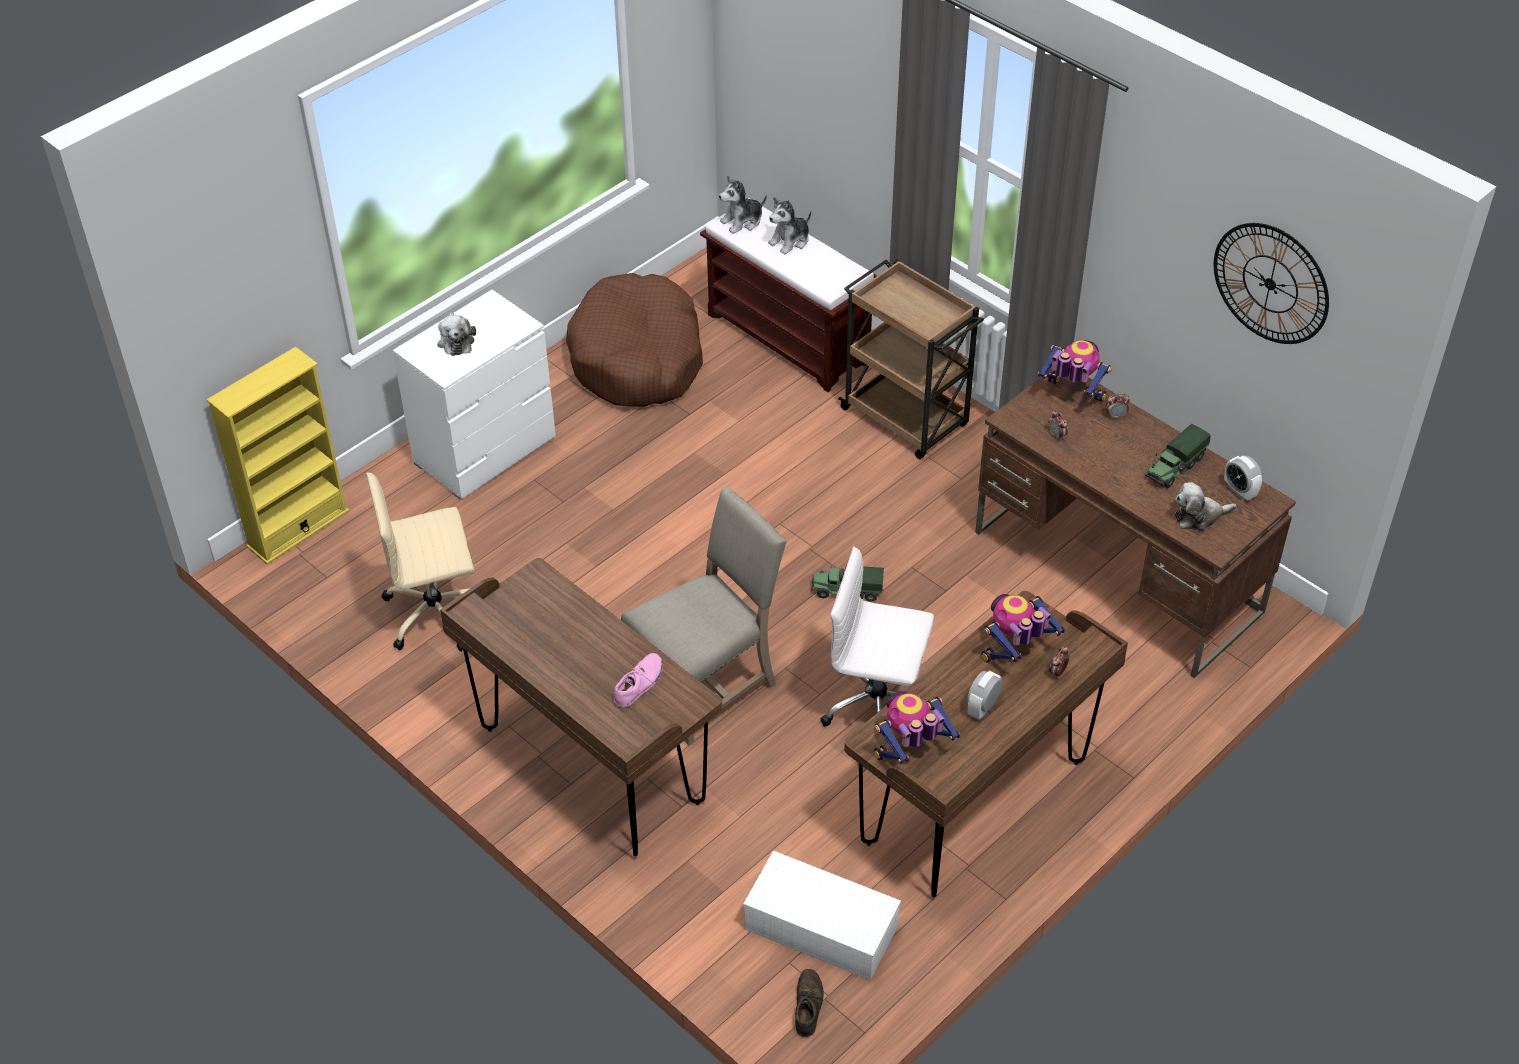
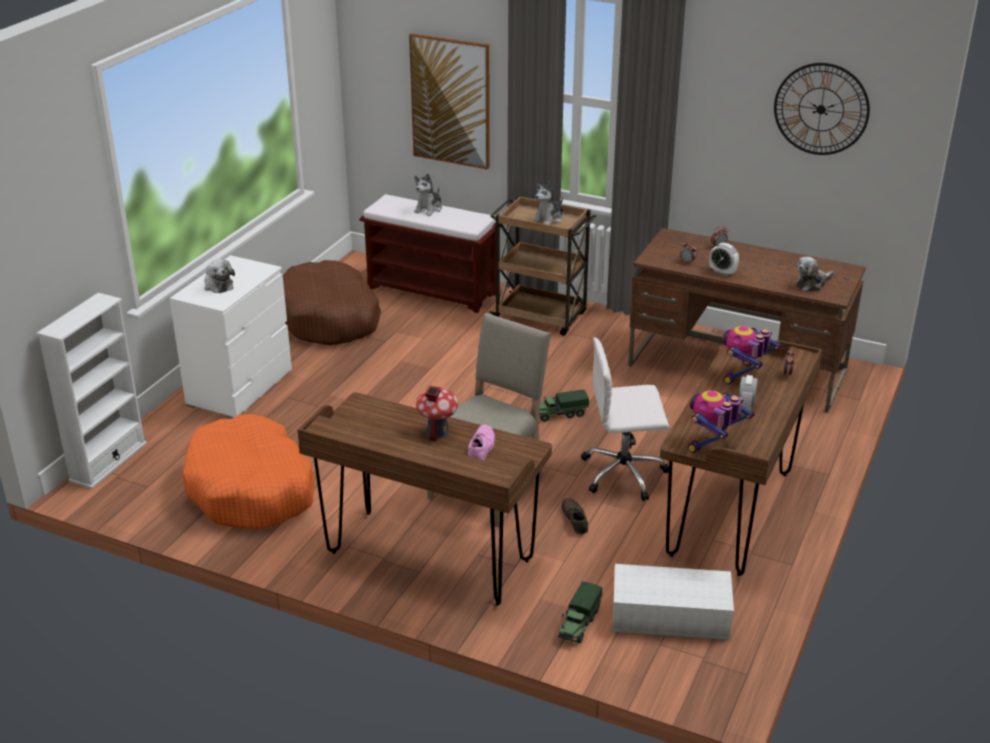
camera: 20 degrees left, 15 degrees down
yellow bookcase [206,347,349,565] -> white bookcase [37,293,147,489]
beige office chair [366,472,475,652] -> orange dog bed [182,414,315,529]
plush toy [719,176,767,234] -> plush toy moved to [533,182,563,225]
brown shoe [795,969,824,1037] -> brown shoe moved to [561,498,588,535]
toy robot [1038,340,1112,402] -> none
toy truck [1145,424,1211,488] -> toy truck moved to [558,581,602,643]
alarm clock [1224,456,1262,500] -> alarm clock moved to [709,243,739,276]
none -> picture [409,33,490,169]
none -> toy house [416,385,458,441]

